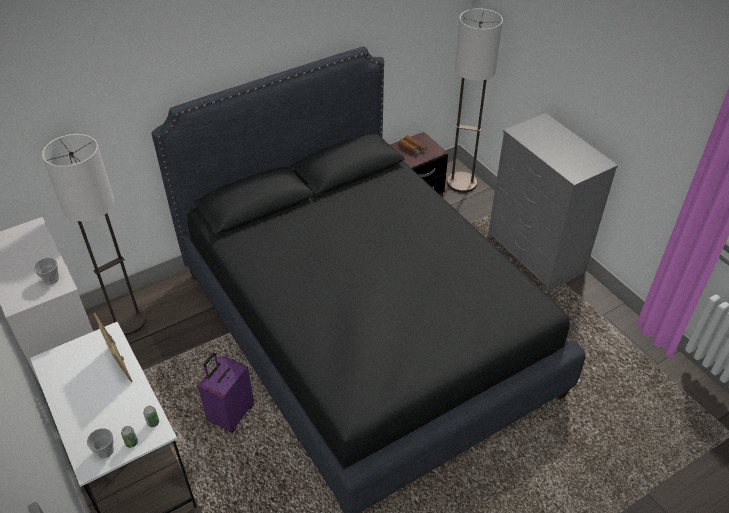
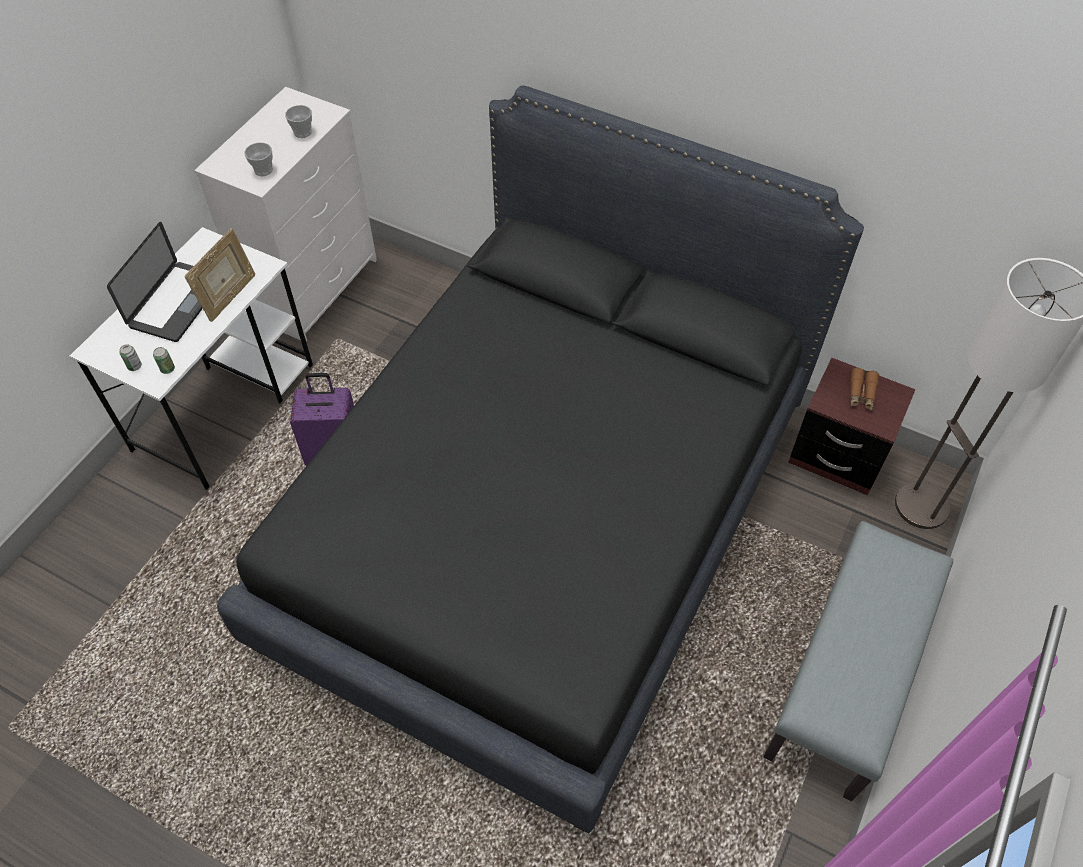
camera: 60 degrees right, 10 degrees up
floor lamp [42,134,146,335] -> none
cup [87,428,114,458] -> cup moved to [285,105,312,138]
grey dresser [488,113,618,292] -> grey bench [764,521,953,801]
none -> laptop [107,222,203,342]

